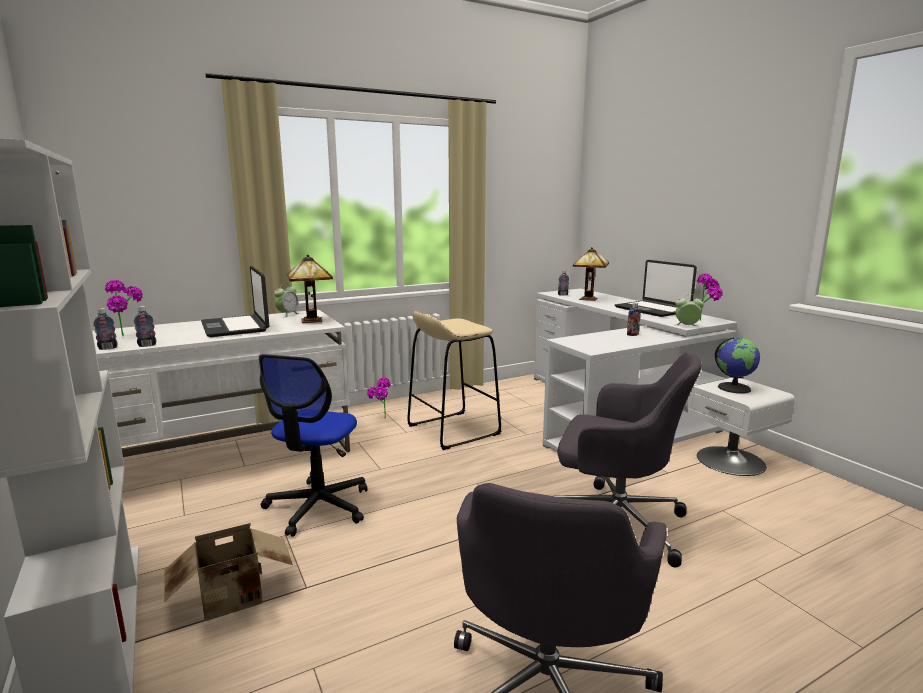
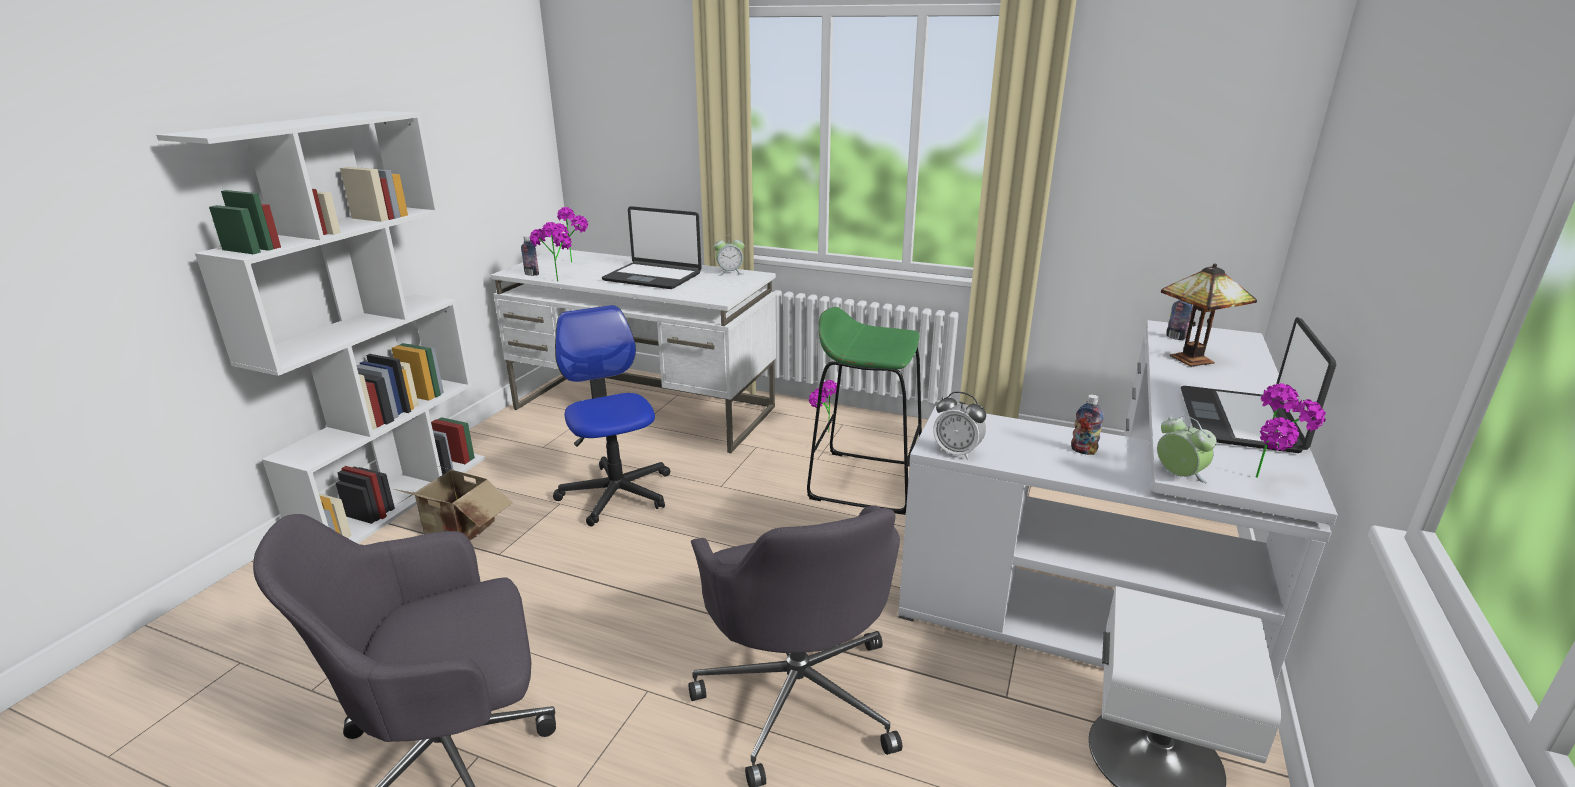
camera: 50 degrees right, 10 degrees up
bottle [134,306,156,347] -> potted plant [530,222,572,282]
laptop [201,266,270,337] -> laptop turned 90 degrees counterclockwise [602,206,702,289]
office chair [259,354,367,537] -> office chair turned 90 degrees clockwise [553,305,670,526]
table lamp [287,255,333,323] -> none
beige stool [407,311,501,450] -> green stool [807,307,922,515]
globe [715,337,760,394] -> none
none -> alarm clock [933,392,986,460]

